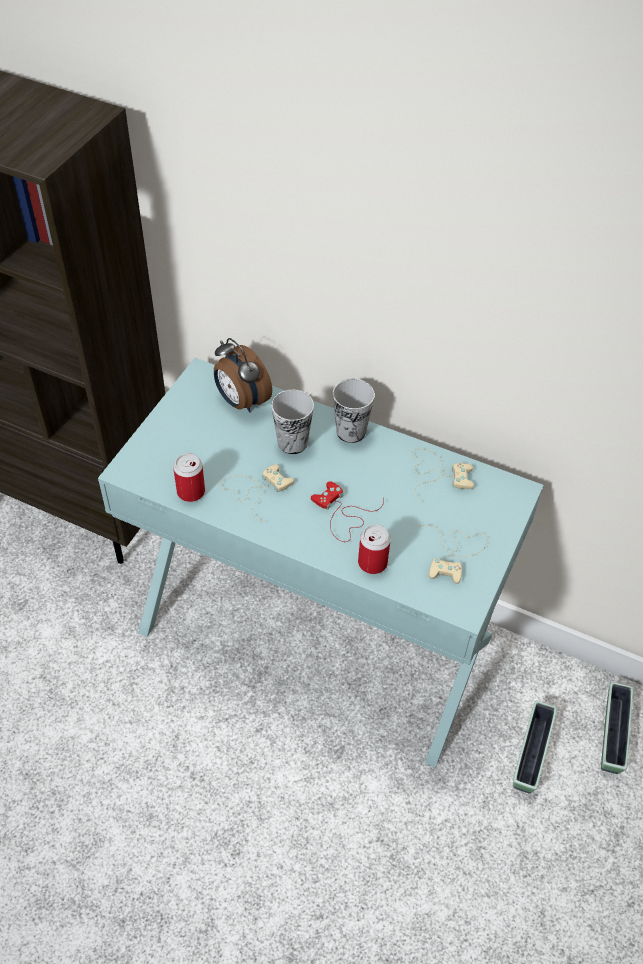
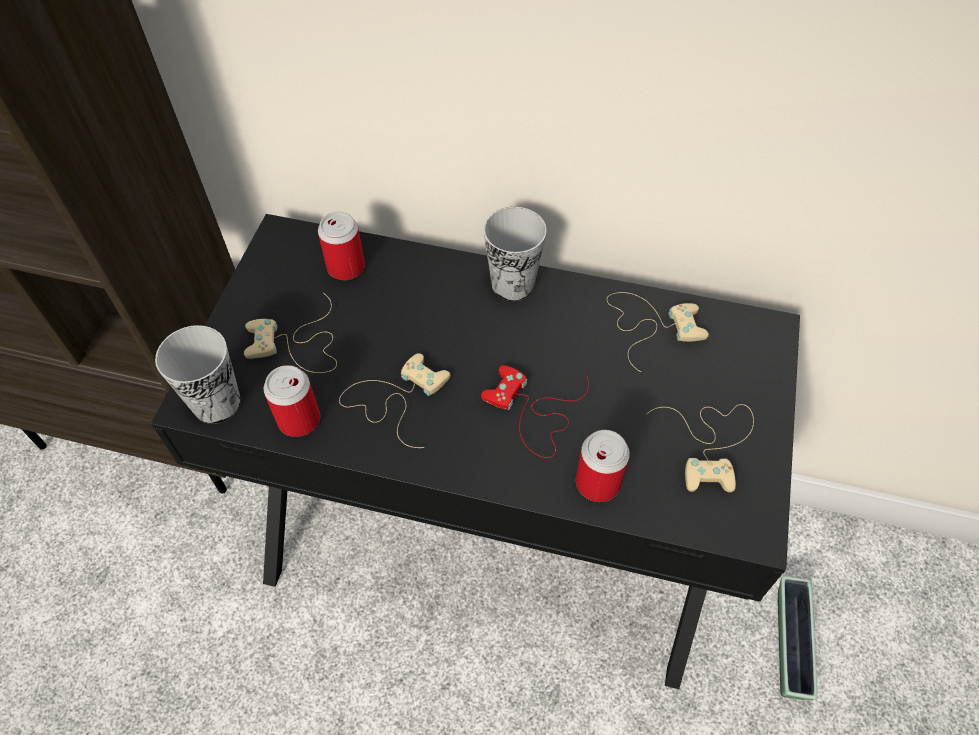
camera: 10 degrees left, 5 degrees up
turquoise desk [98,358,544,767] -> black desk [151,214,800,689]
alarm clock [214,338,272,413] -> can [318,212,365,280]
cup [271,390,314,454] -> cup moved to [155,325,241,424]
planter [601,682,633,774] -> none
none -> beige game controller [244,293,337,373]

